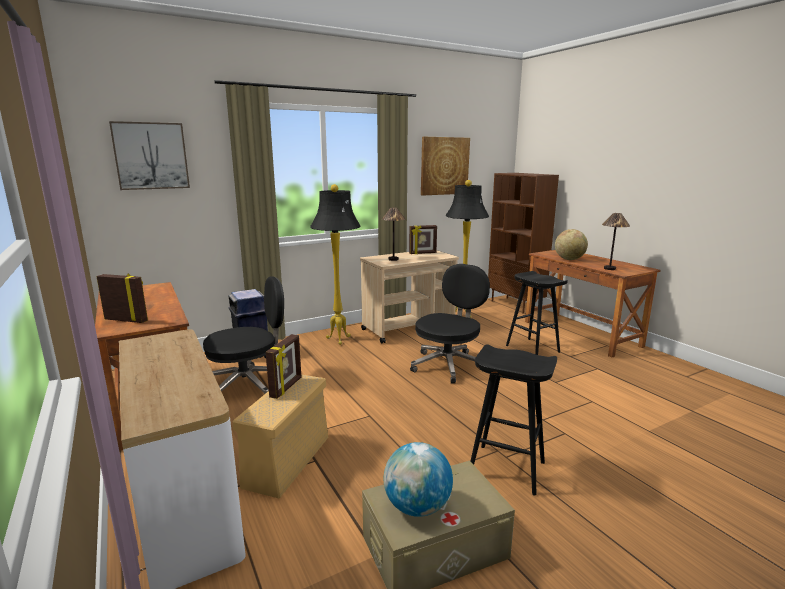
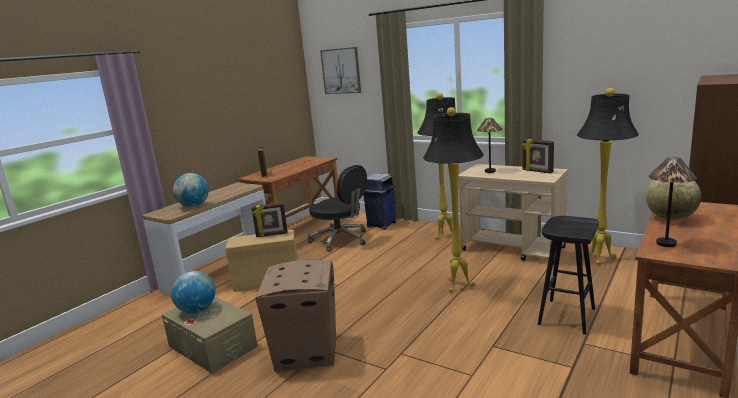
camera: 65 degrees right, 0 degrees up
black office chair [410,264,490,384] -> black floor lamp [423,107,484,292]
picture [421,137,470,196] -> none
black stool [471,344,557,496] -> cardboard box [255,259,336,372]
none -> globe [173,173,209,207]

